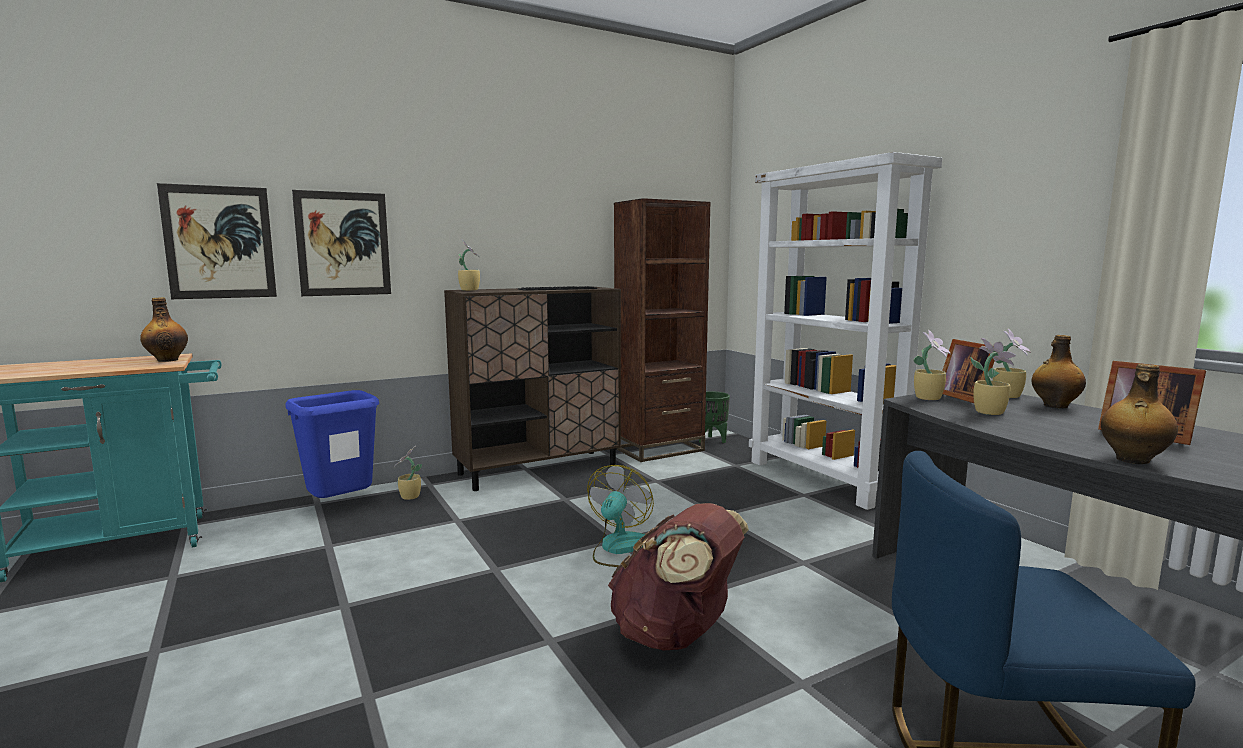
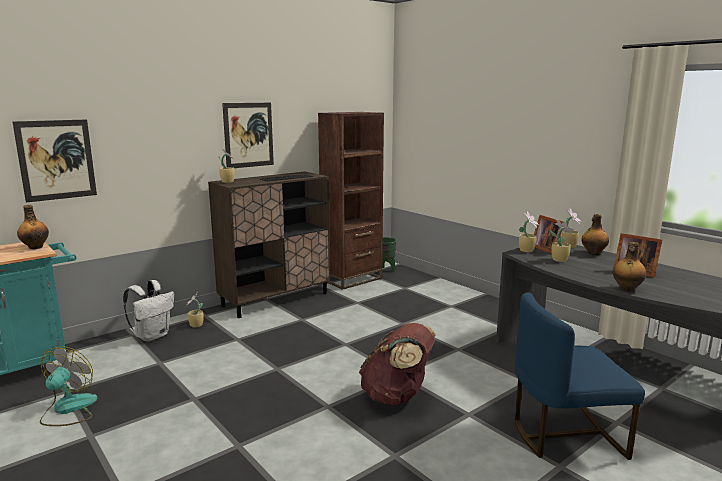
camera: 10 degrees left, 5 degrees up
blue trash can [285,390,379,508] -> white backpack [123,280,174,342]
picture [292,190,391,296] -> picture moved to [222,103,274,168]
fan [587,465,654,567] -> fan moved to [40,346,97,426]
white bookcase [749,152,942,510] -> none

